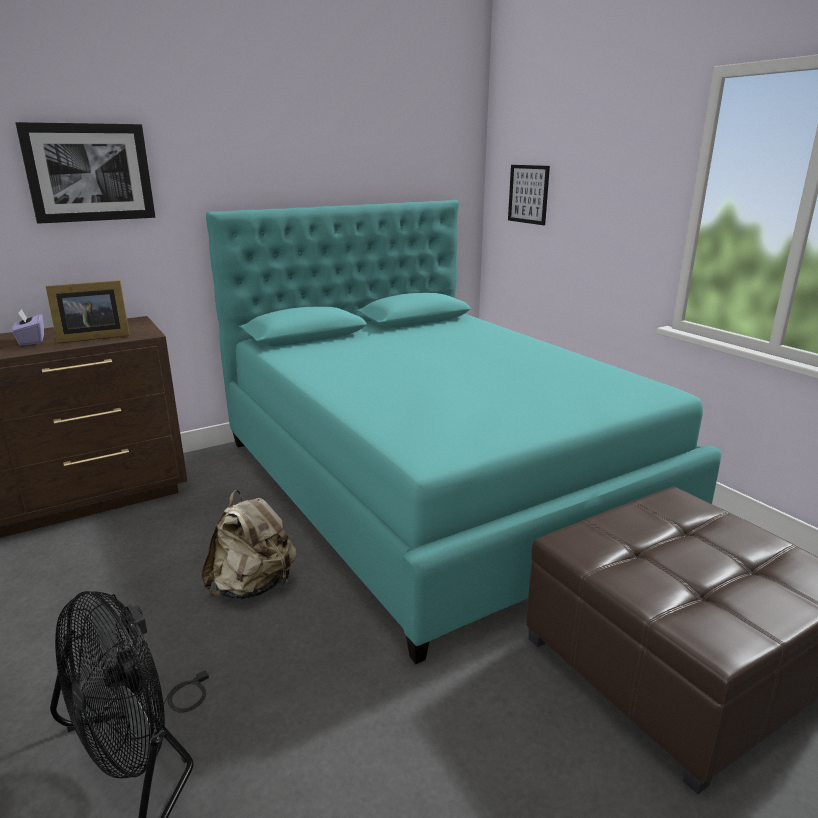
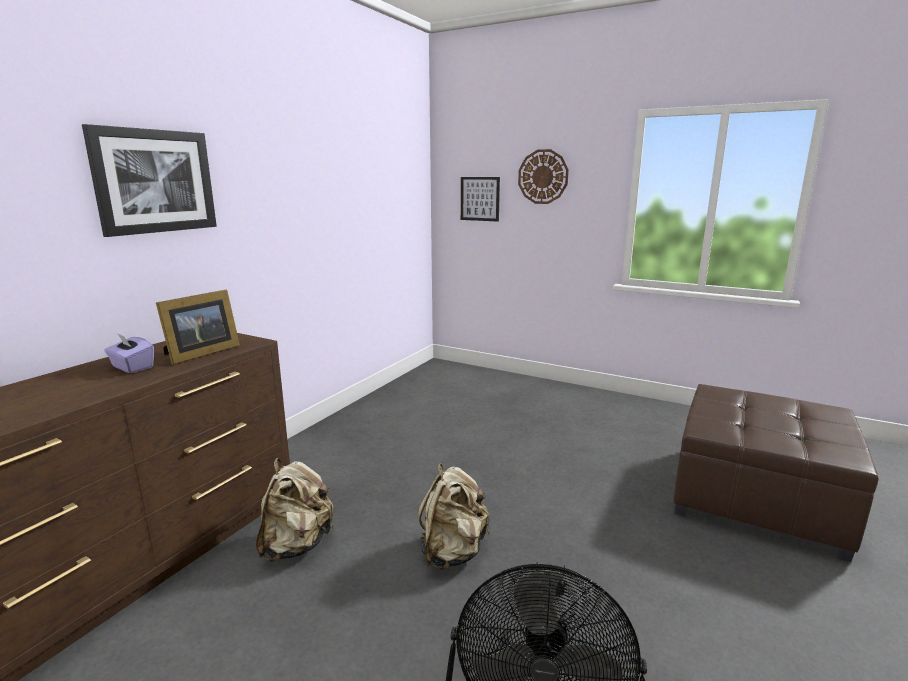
camera: 30 degrees left, 5 degrees down
turquoise bed [206,200,722,664] -> none
none -> beige backpack [256,458,334,562]
none -> wall clock [518,149,569,204]

